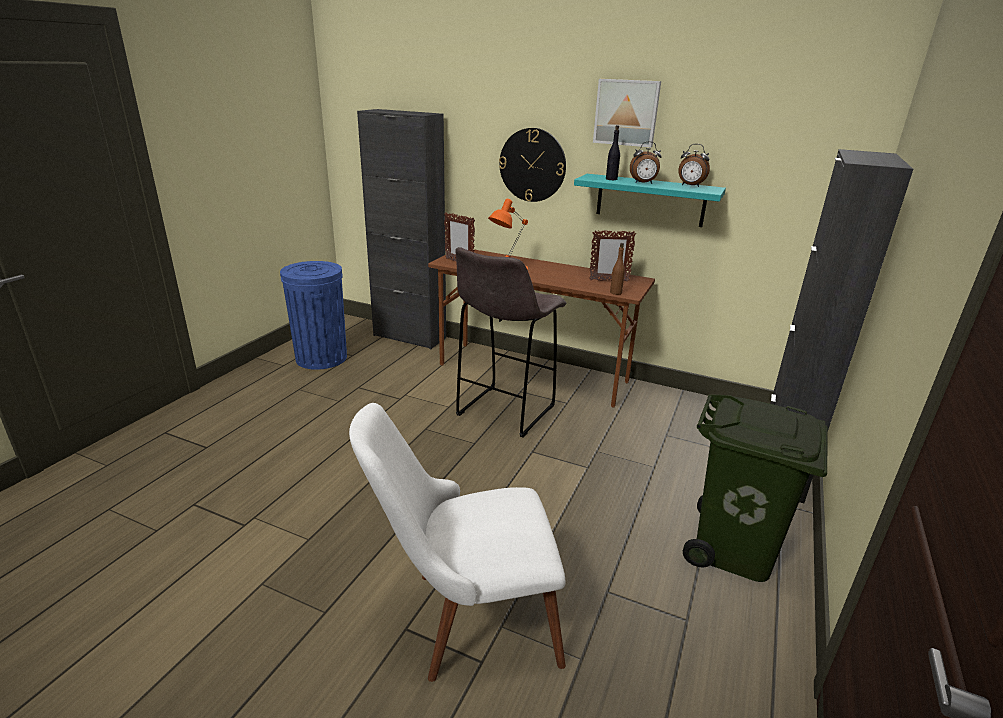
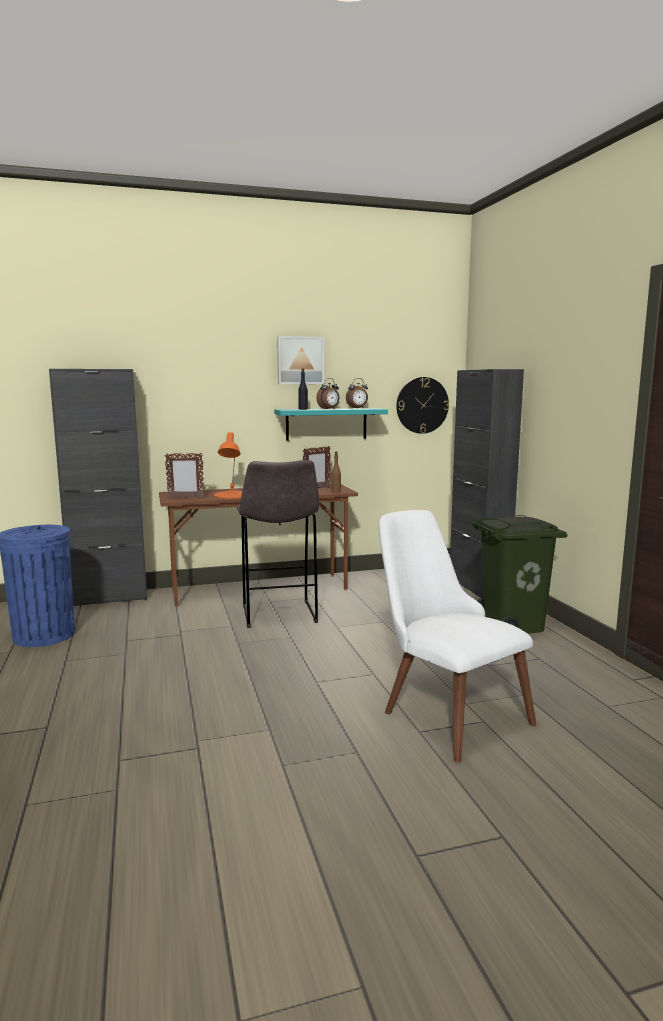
camera: 40 degrees left, 15 degrees down
white chair [349,403,566,682] -> white chair turned 105 degrees clockwise [379,510,536,763]
wall clock [499,128,566,202] -> wall clock moved to [396,377,449,434]

